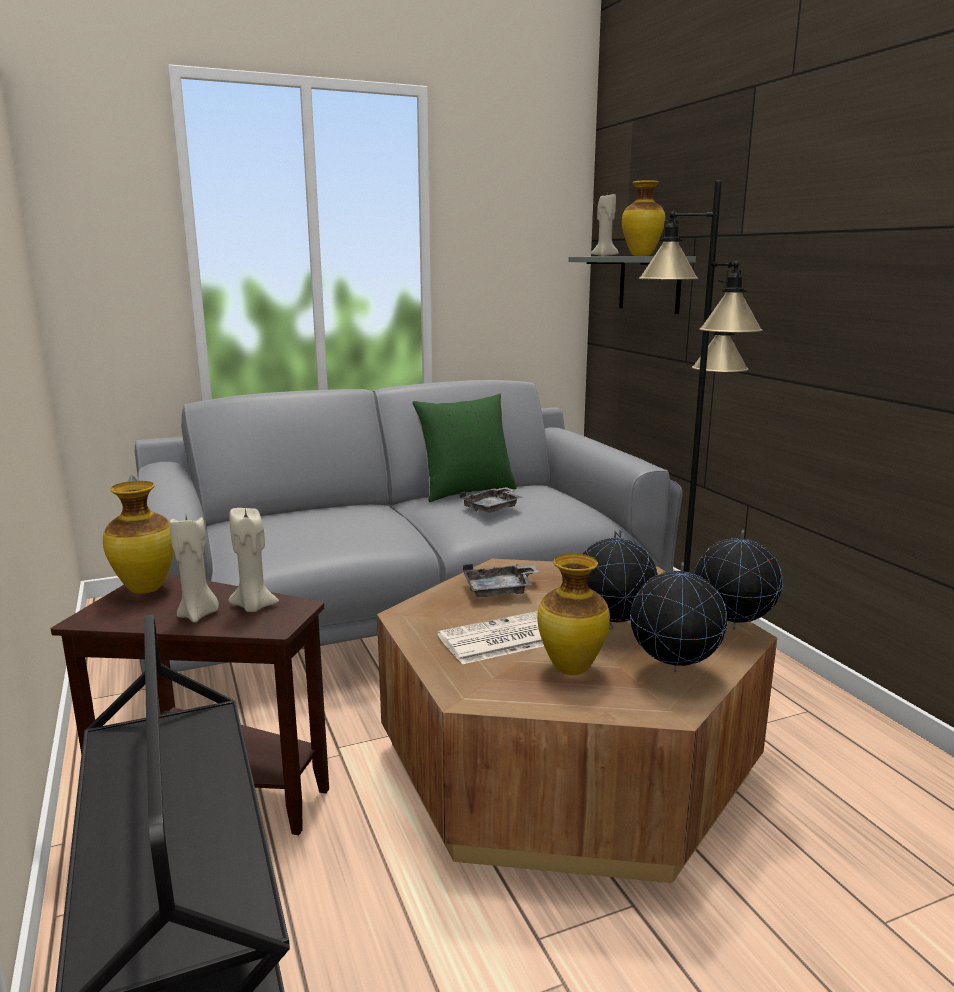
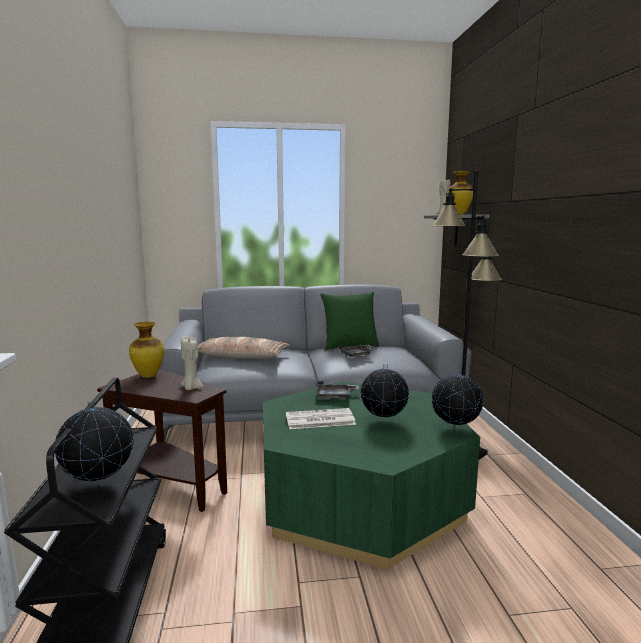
camera: 15 degrees right, 5 degrees down
beige candle [169,516,219,623] -> none
brown coffee table [377,559,777,883] -> green coffee table [263,381,480,569]
vase [537,553,610,675] -> none
globe [630,562,727,672] -> globe moved to [55,400,134,486]
none -> pillow [198,337,290,359]

